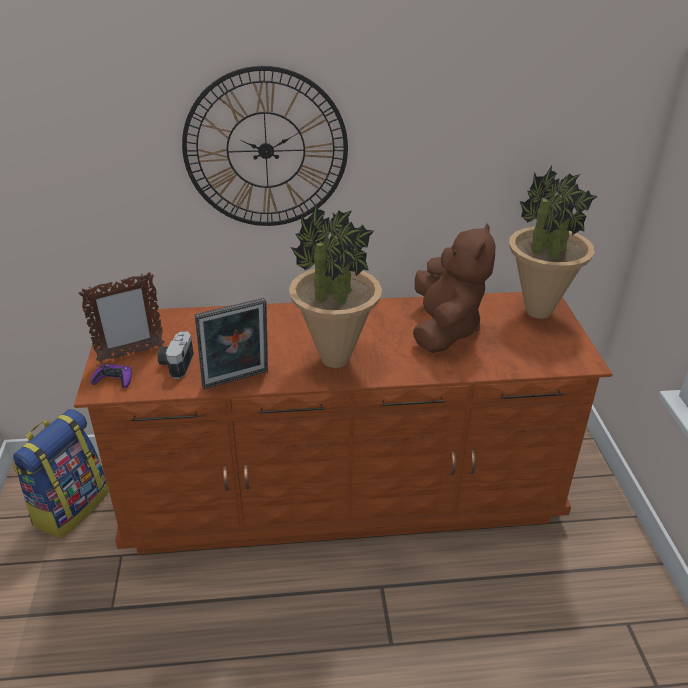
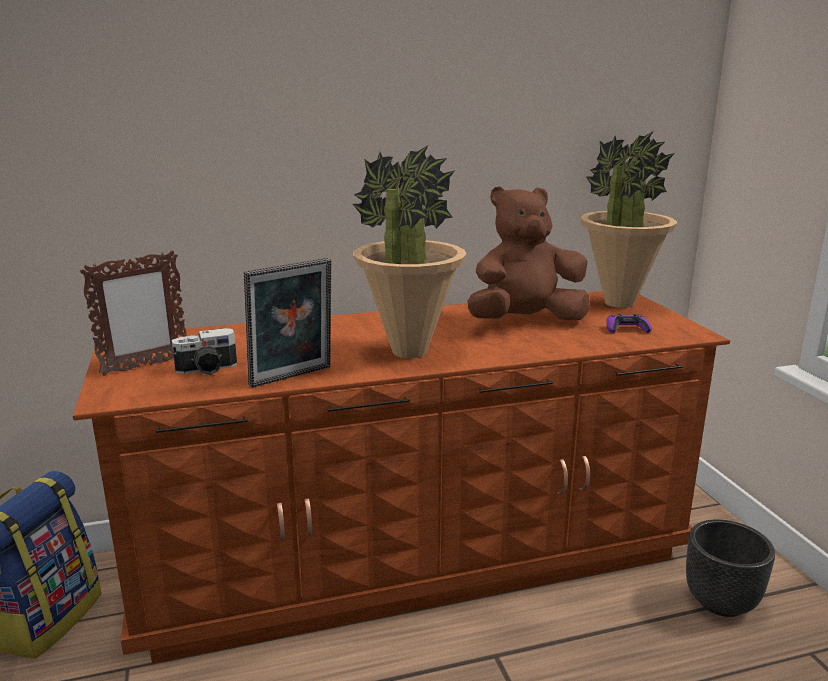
camera: 10 degrees left, 15 degrees down
purple game controller [90,364,132,388] -> purple game controller moved to [606,314,652,333]
camera [157,331,194,379] -> camera turned 105 degrees counterclockwise [172,328,237,375]
wall clock [182,66,348,226] -> none
brown plush toy [413,223,496,353] -> brown plush toy turned 105 degrees counterclockwise [468,186,590,320]
none -> black planter [686,519,775,617]

